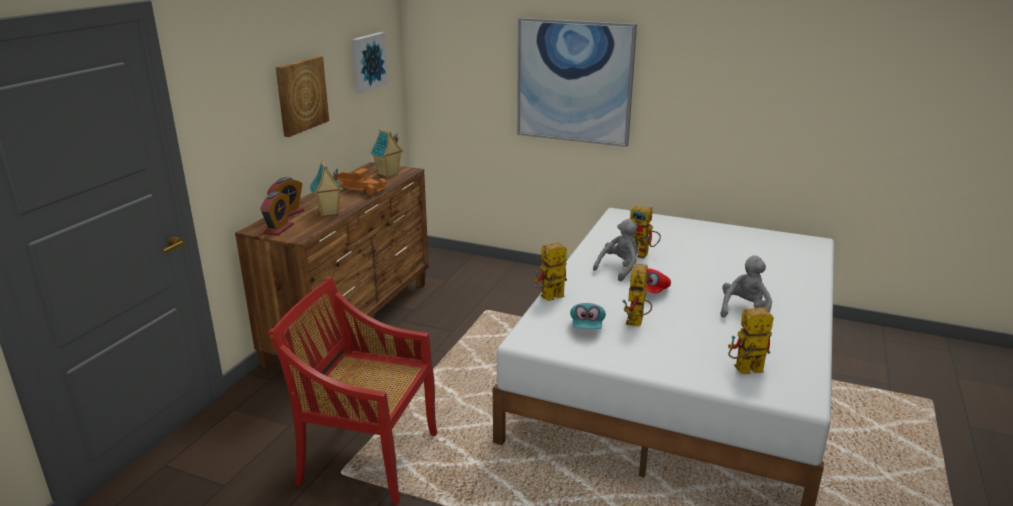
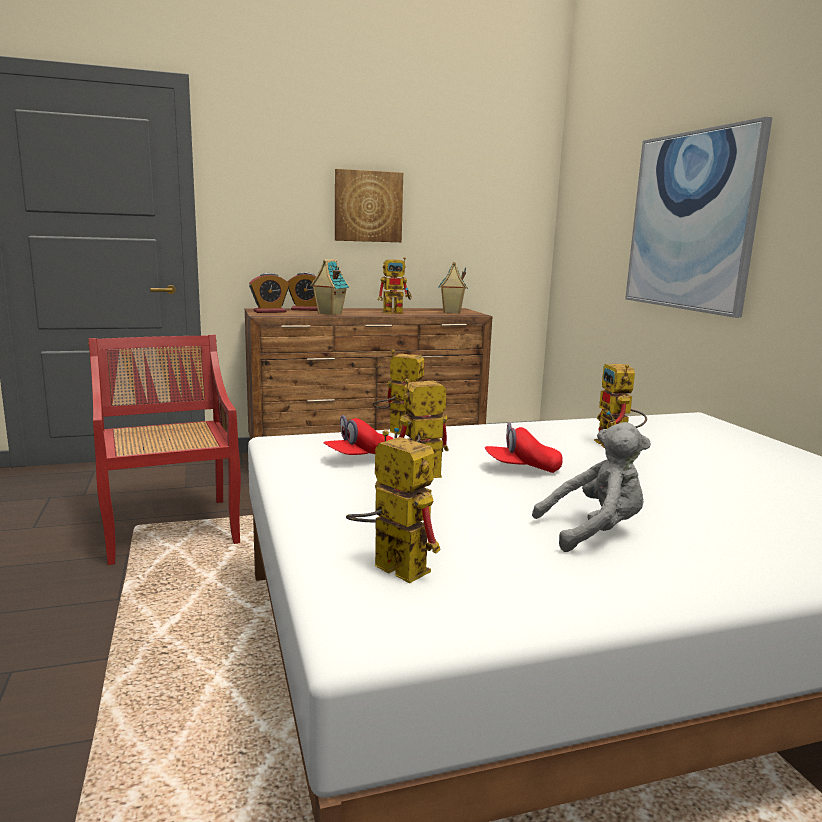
camera: 50 degrees right, 10 degrees down
toy truck [333,168,387,196] -> toy robot [378,257,412,314]
picture [351,32,388,93] -> none
turquoise cap [570,303,606,329] -> red cap [323,415,394,455]
grey plush toy [593,219,638,281] -> none

